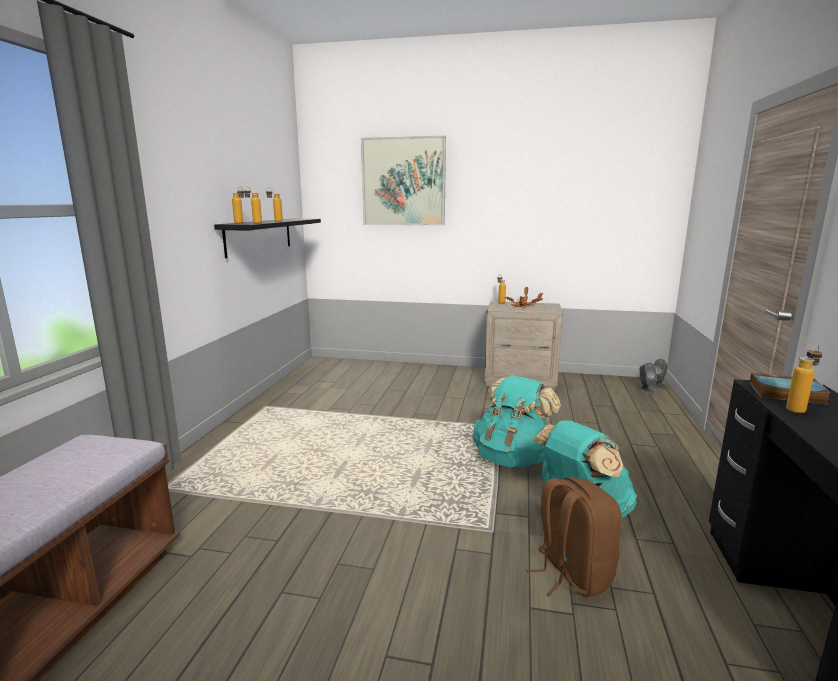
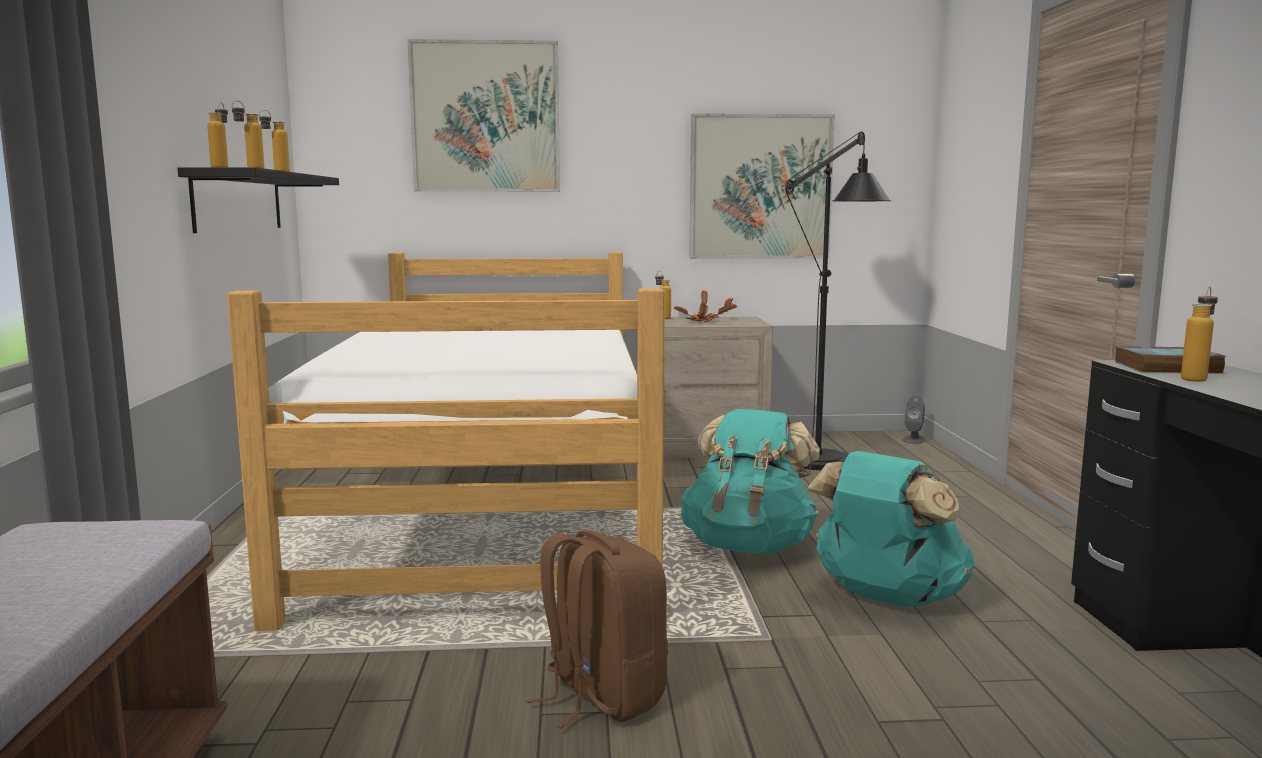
camera: 15 degrees left, 5 degrees down
brown backpack [527,477,622,597] -> brown backpack moved to [526,530,668,729]
grey speaker [636,362,657,394] -> none
none -> bed [227,252,665,631]
none -> picture [689,114,835,259]
none -> black floor lamp [785,131,891,478]

